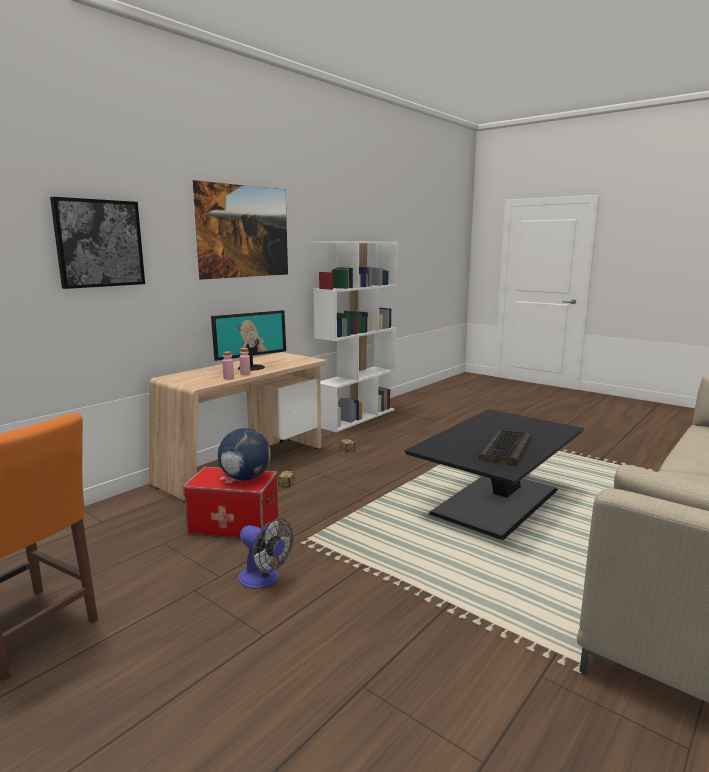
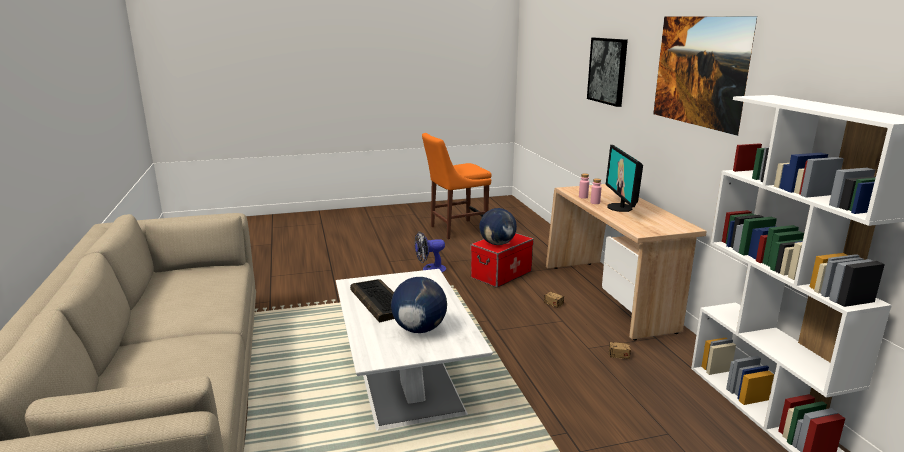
camera: 125 degrees right, 5 degrees up
black coffee table [405,409,584,540] -> white coffee table [336,269,493,431]
none -> globe [391,277,447,333]

